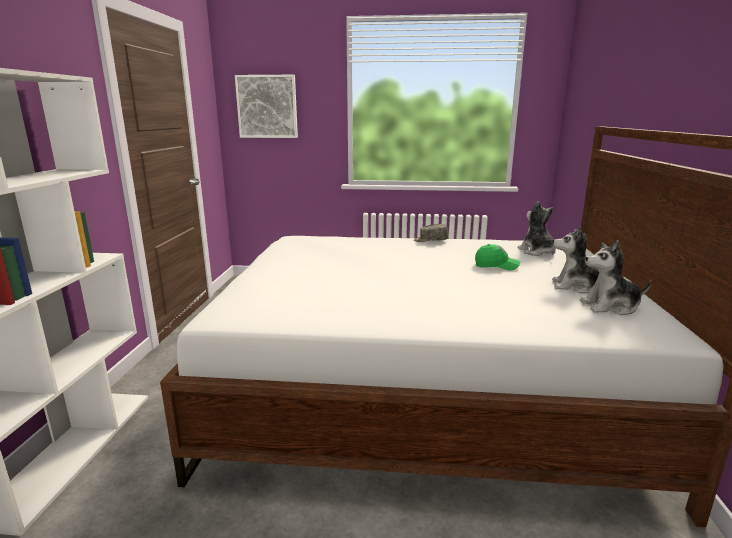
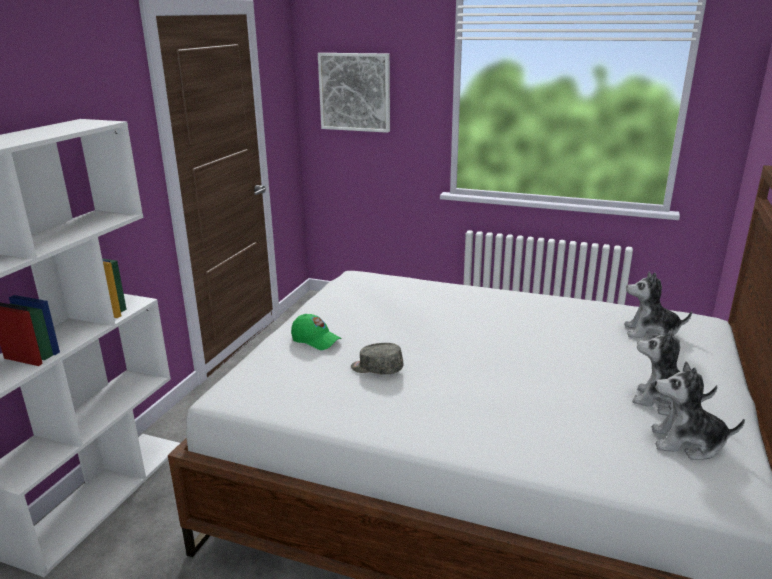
camera: 15 degrees right, 5 degrees up
grey cap [414,224,448,242] -> grey cap moved to [351,343,403,375]
green cap [475,244,520,271] -> green cap moved to [291,314,342,350]
plush toy [518,201,556,256] -> plush toy turned 75 degrees counterclockwise [624,272,692,340]

